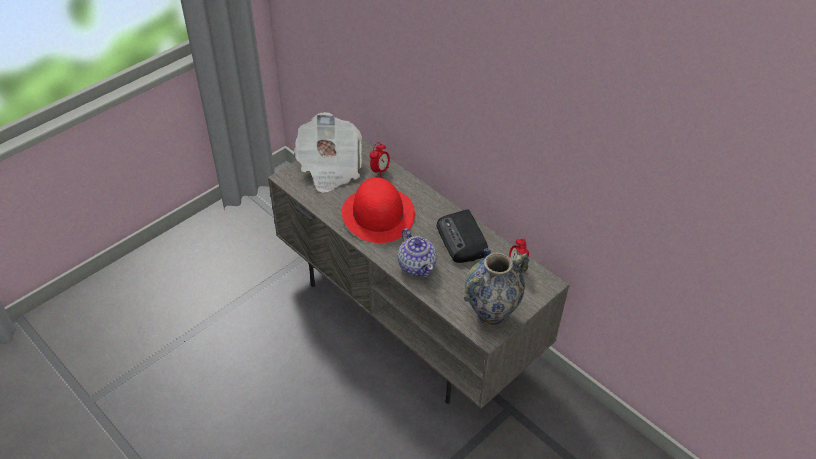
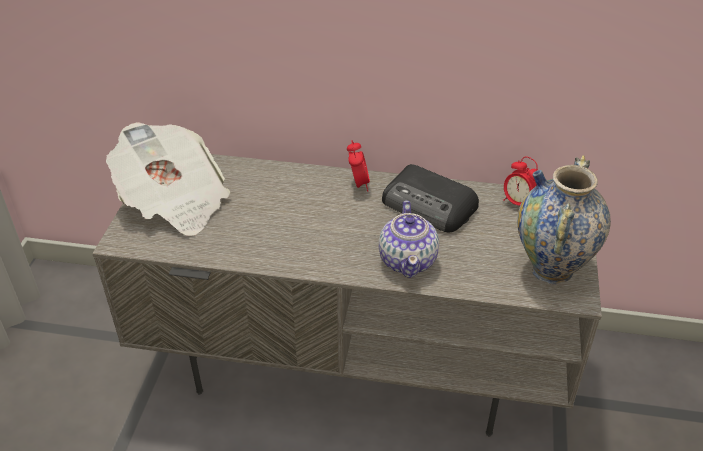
camera: 35 degrees left, 5 degrees down
red hat [342,177,415,243] -> none
alarm clock [370,142,390,177] -> alarm clock moved to [347,140,370,191]
teapot [398,228,437,277] -> teapot turned 60 degrees clockwise [378,200,439,278]

